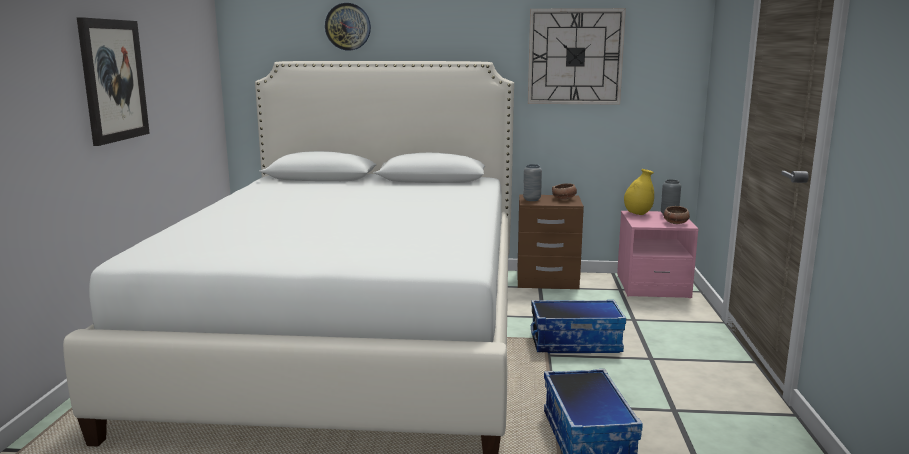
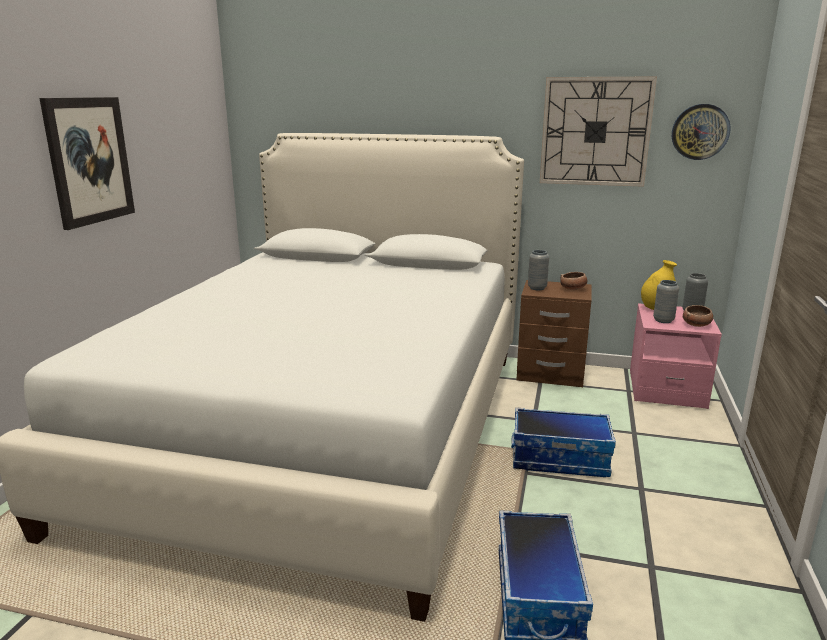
camera: 10 degrees right, 5 degrees up
wall clock [325,3,371,50] -> wall clock moved to [672,104,731,160]
none -> grey vase [653,280,679,323]

